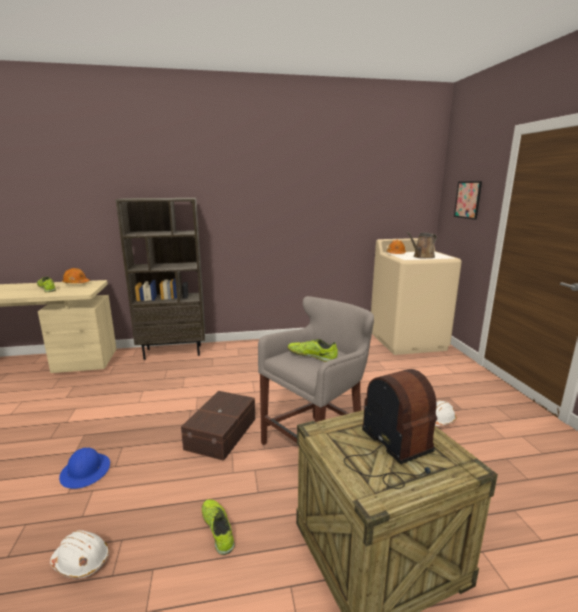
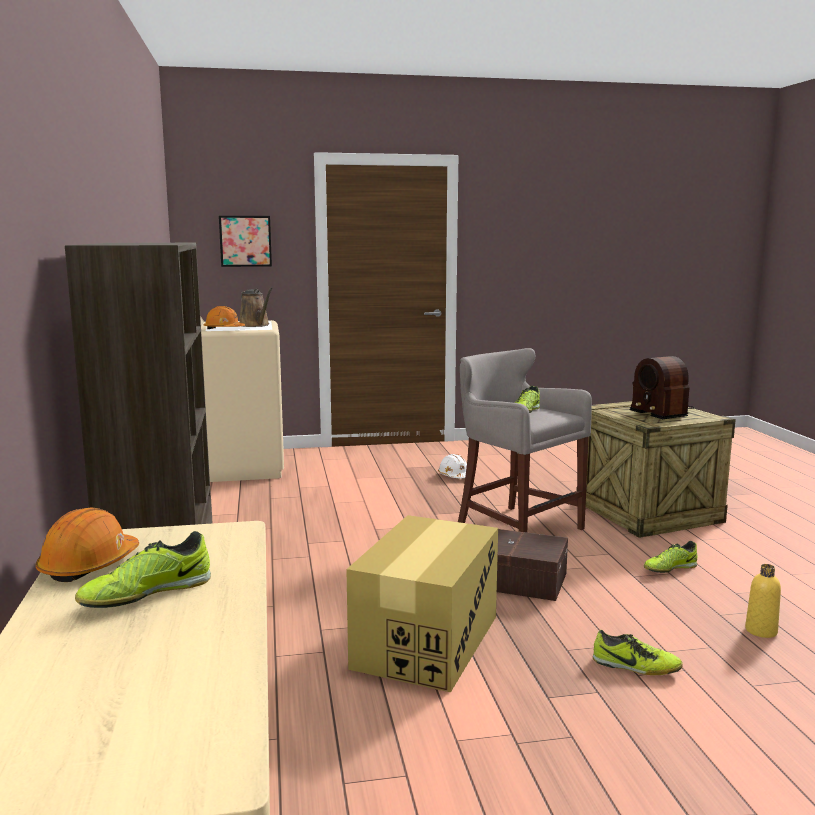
camera: 90 degrees left, 5 degrees down
white hard hat [50,530,109,579] -> yellow bottle [745,564,781,638]
blue hard hat [59,447,110,489] -> shoe [593,630,683,675]
radio [344,369,437,489] -> radio turned 90 degrees counterclockwise [630,356,695,419]
none -> cardboard box [346,515,498,692]

